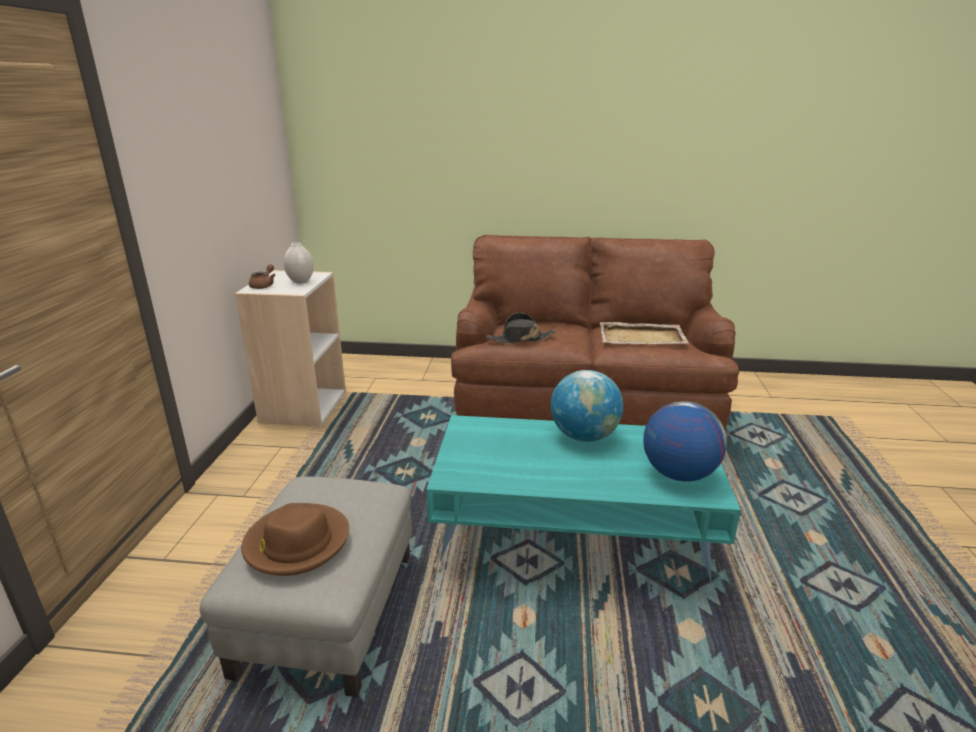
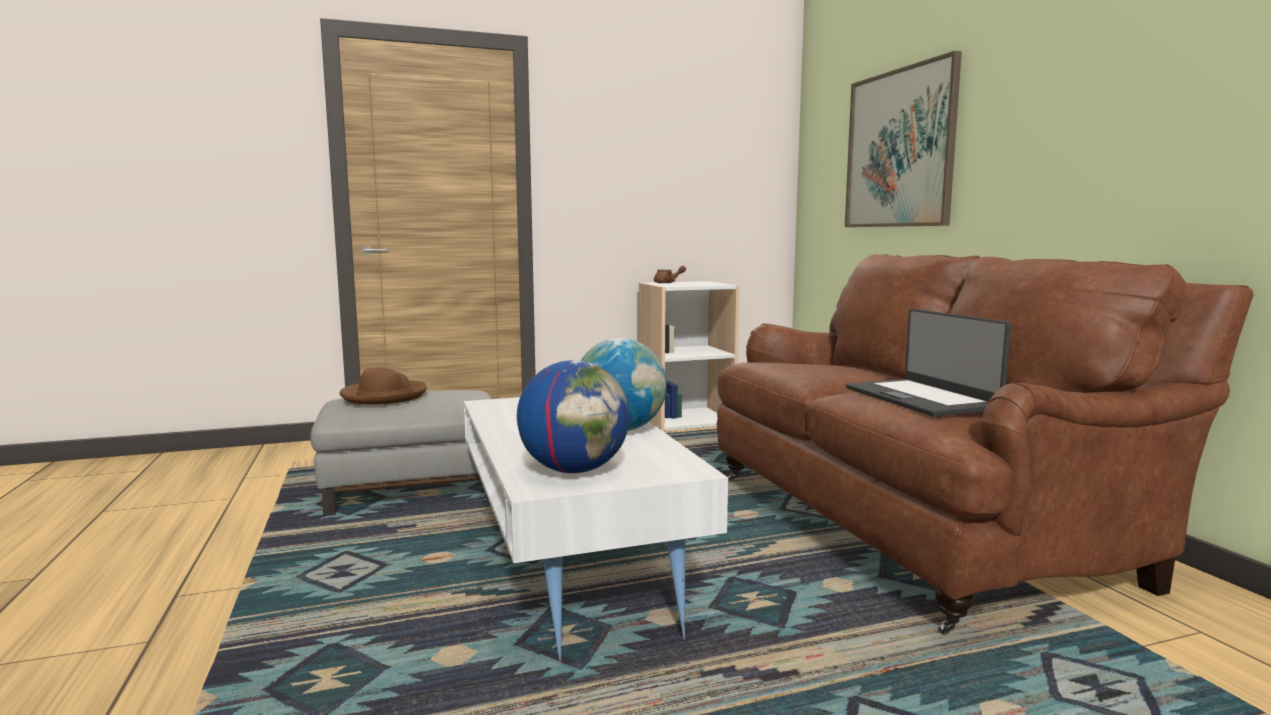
camera: 65 degrees right, 15 degrees down
white vase [283,242,314,284] -> none
turquoise coffee table [426,415,741,583] -> white coffee table [464,397,728,664]
black hat [486,313,556,343] -> none
beige tray [600,322,689,344] -> laptop [846,308,1011,417]
none -> picture [845,51,962,227]

